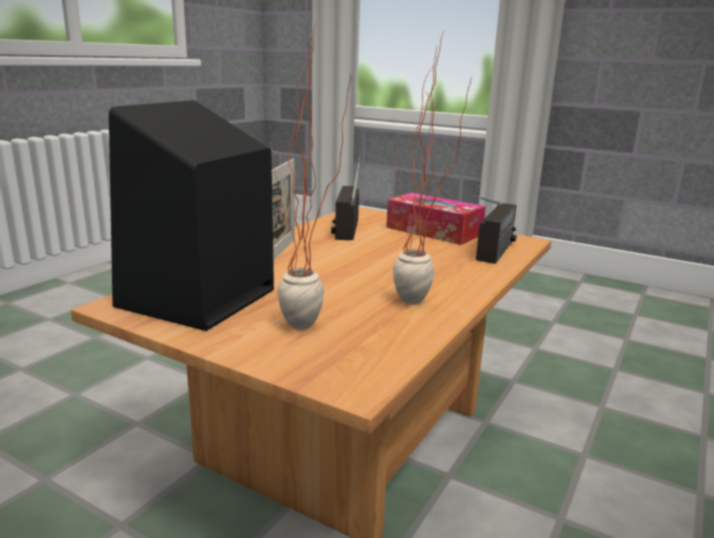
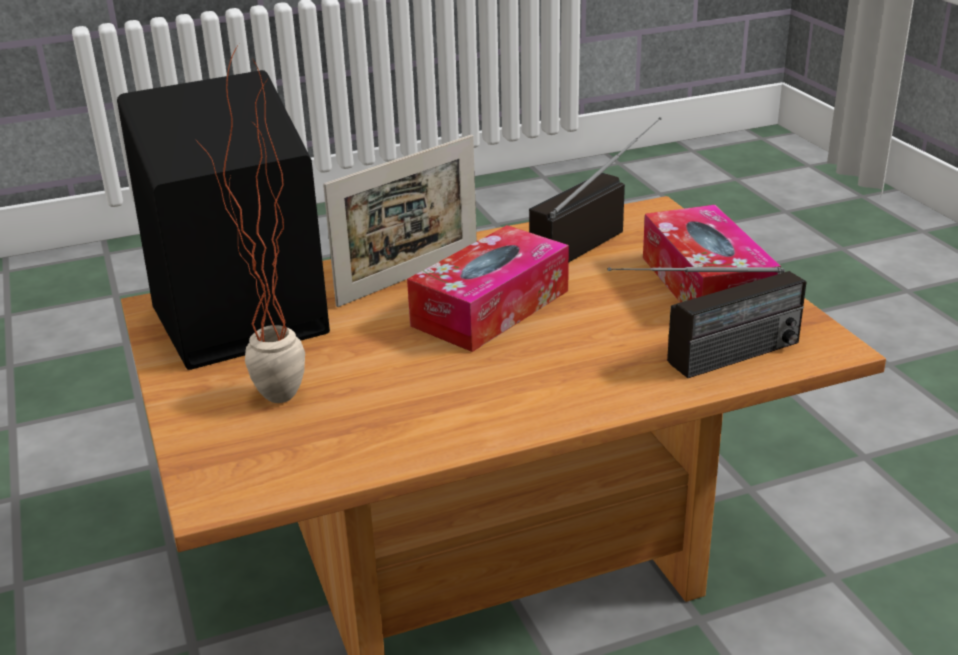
camera: 40 degrees right, 10 degrees up
potted plant [393,29,471,305] -> none
none -> tissue box [407,225,569,352]

